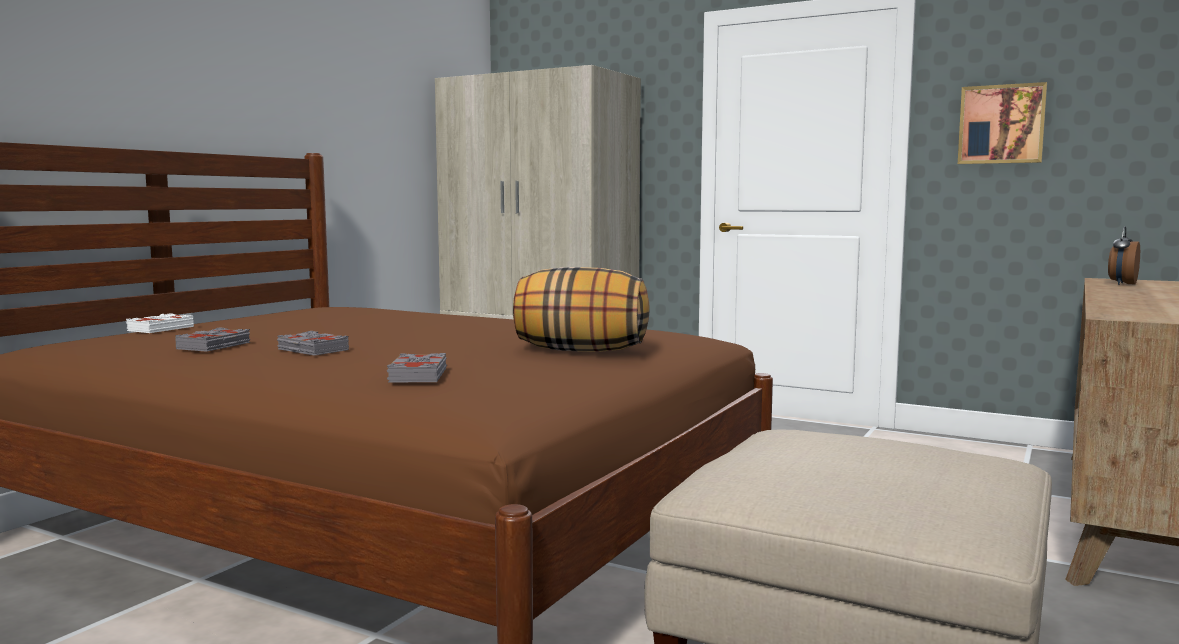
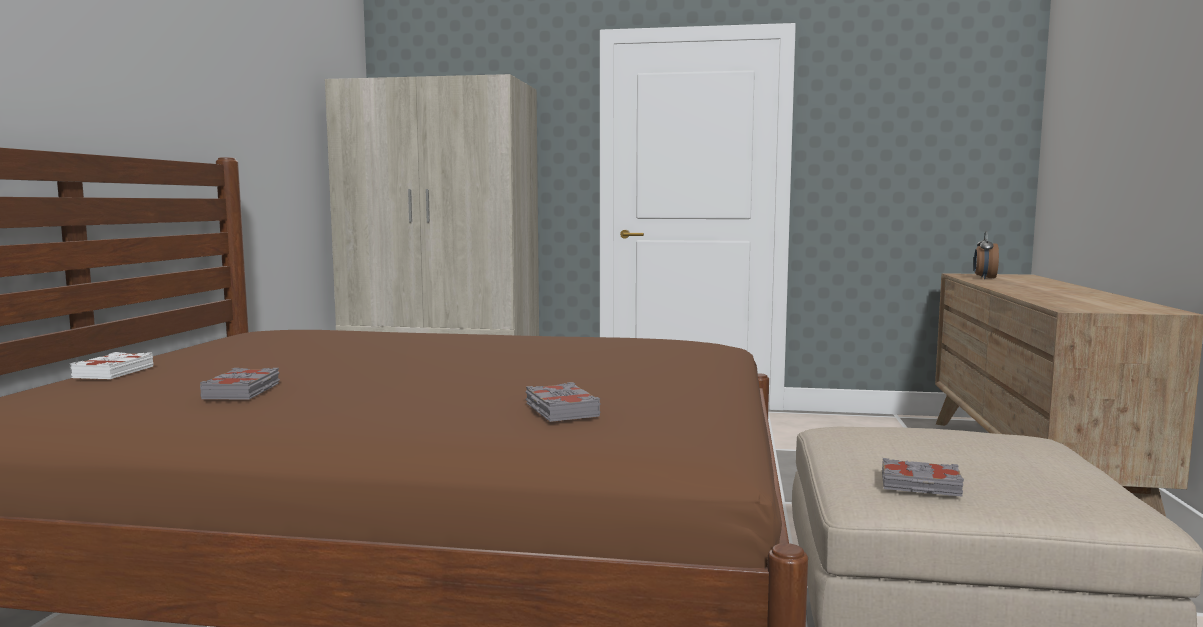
camera: 20 degrees left, 0 degrees up
grey book [277,331,349,356] -> grey book moved to [882,458,964,497]
pillow [513,267,649,352] -> none
picture [958,82,1047,164] -> none

